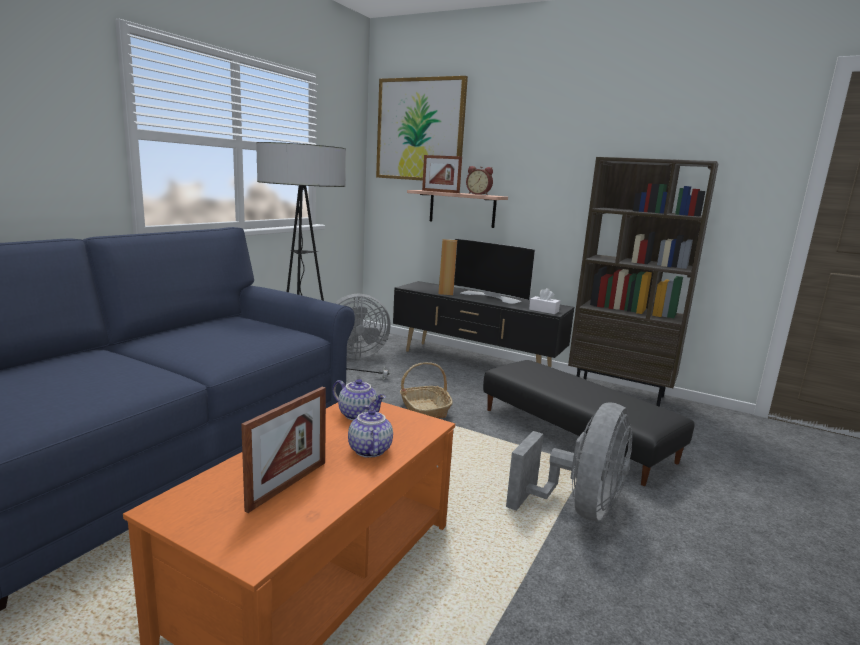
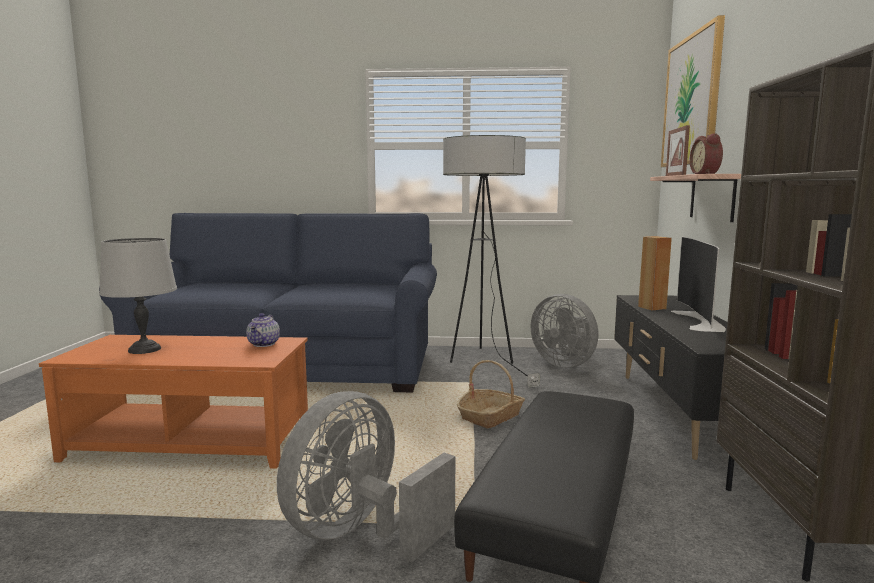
camera: 65 degrees right, 5 degrees down
picture frame [241,387,326,513] -> grey table lamp [99,238,177,354]
teapot [348,405,393,457] -> none
grey fan [506,402,632,521] -> grey fan turned 120 degrees clockwise [277,391,455,562]
white tissue box [529,288,560,314] -> none

